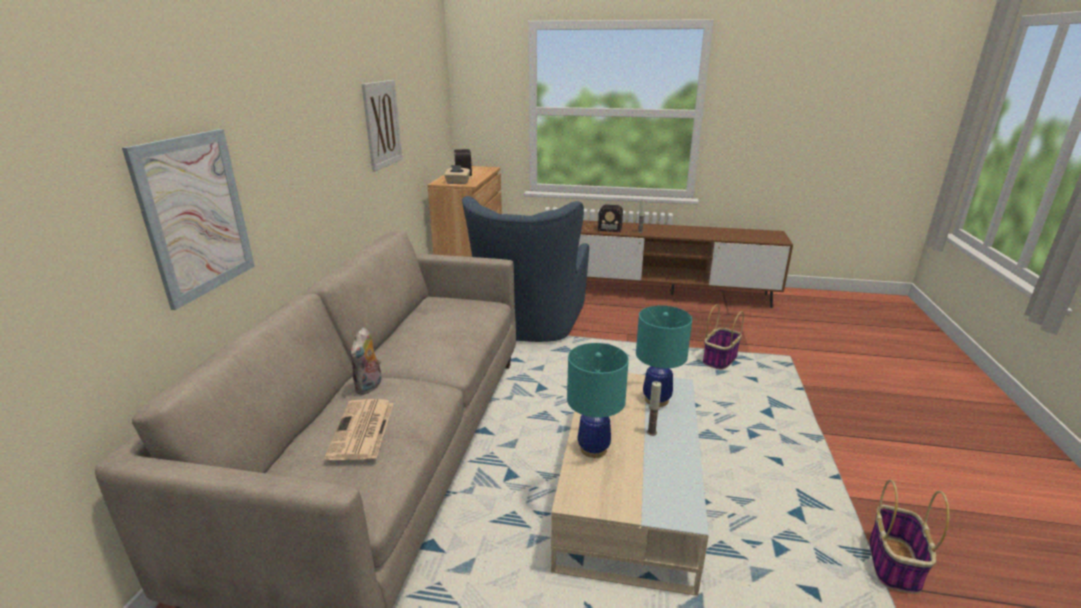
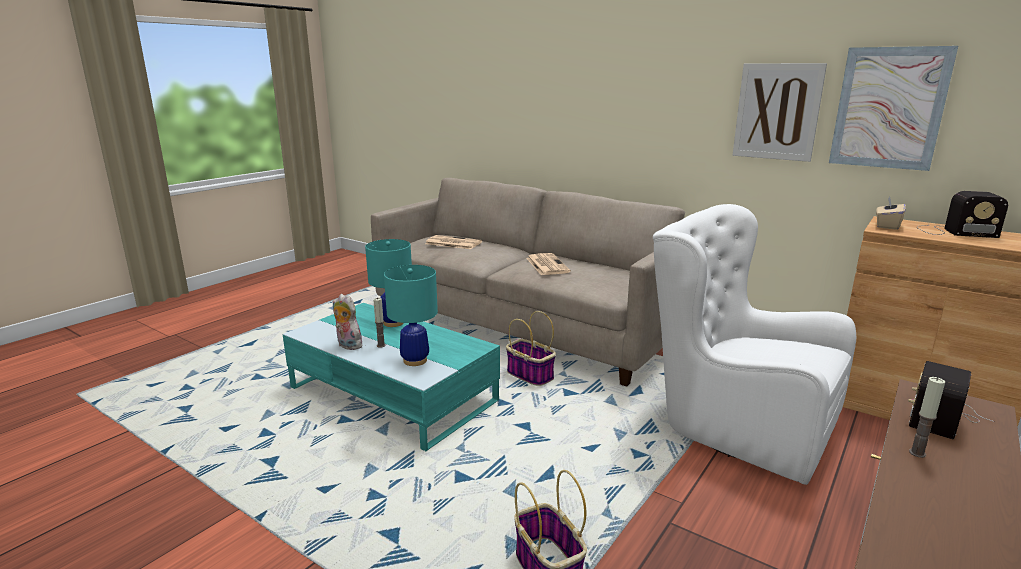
camera: 115 degrees right, 5 degrees down
picture [122,129,255,310] -> picture moved to [829,46,958,171]
plush toy [350,328,382,395] -> plush toy moved to [333,294,362,350]
blue armchair [462,196,589,342] -> white armchair [653,204,856,485]
beige coffee table [551,373,709,596] -> turquoise coffee table [283,303,500,451]
basket [869,479,949,594] -> basket moved to [506,311,556,386]
none -> newspaper [526,253,571,275]

